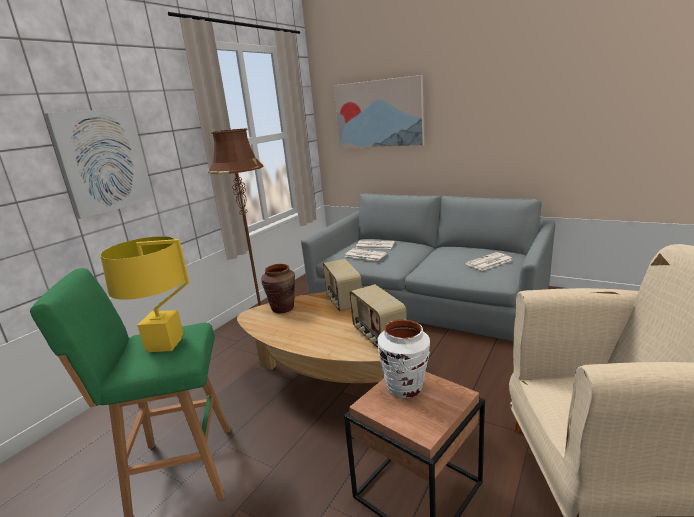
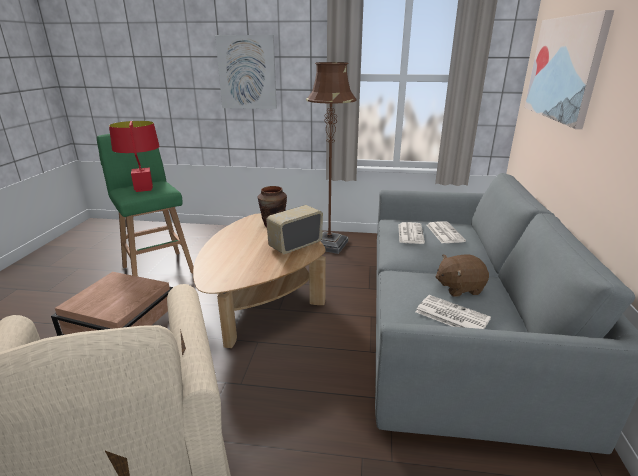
camera: 65 degrees right, 5 degrees up
yellow table lamp [100,236,189,352] -> red table lamp [109,121,160,192]
radio [349,284,407,348] -> none
white vase [377,319,430,398] -> none
none -> brown plush toy [436,255,489,297]

